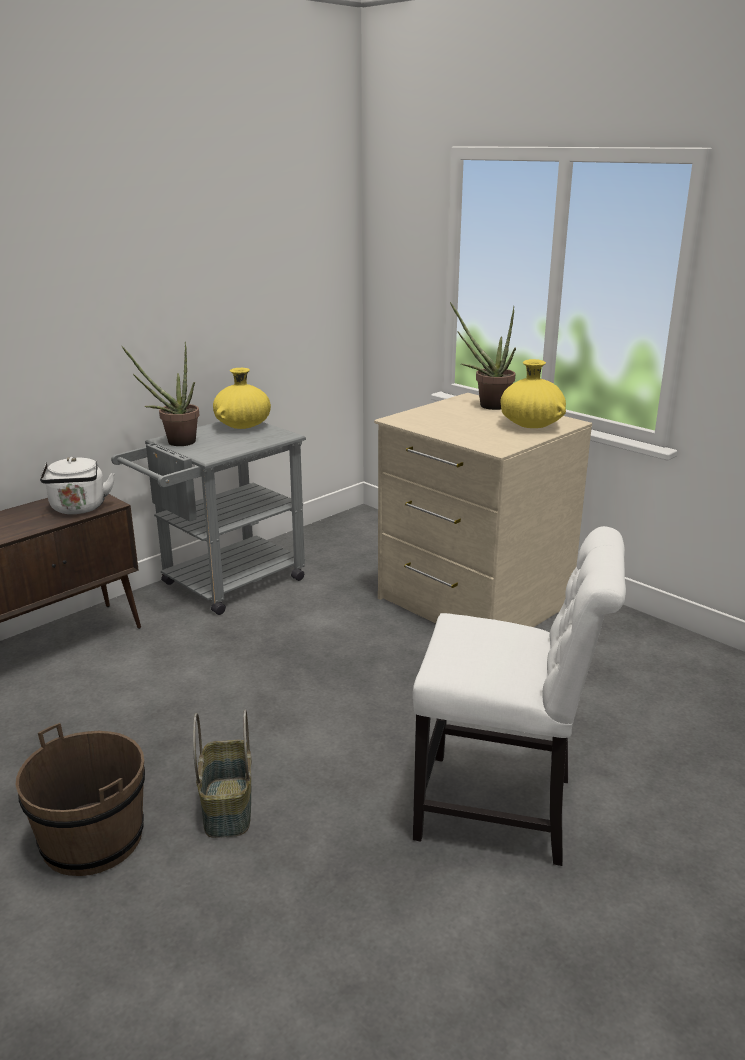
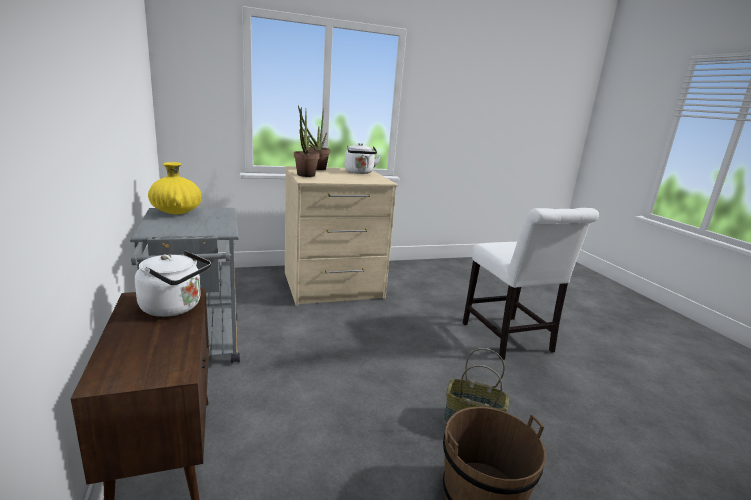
camera: 65 degrees left, 5 degrees down
potted plant [122,342,199,446] -> potted plant moved to [294,107,320,177]
white chair [413,526,626,866] -> white chair turned 120 degrees clockwise [462,208,599,360]
yellow vase [501,359,566,428] -> white kettle [345,143,381,174]

